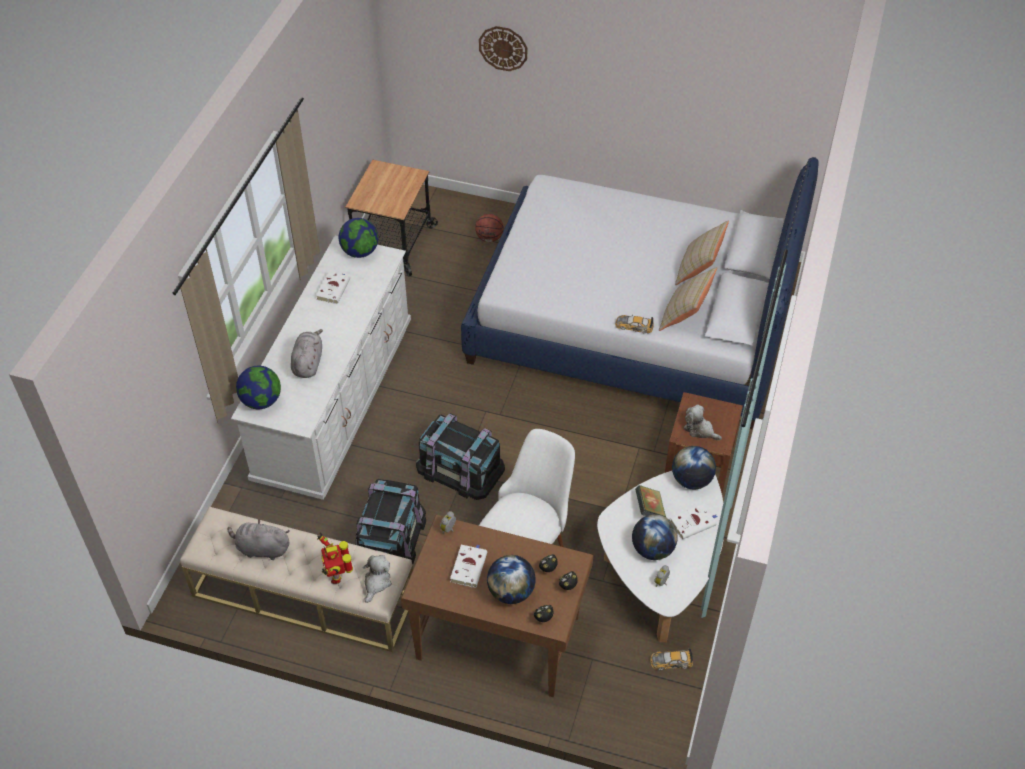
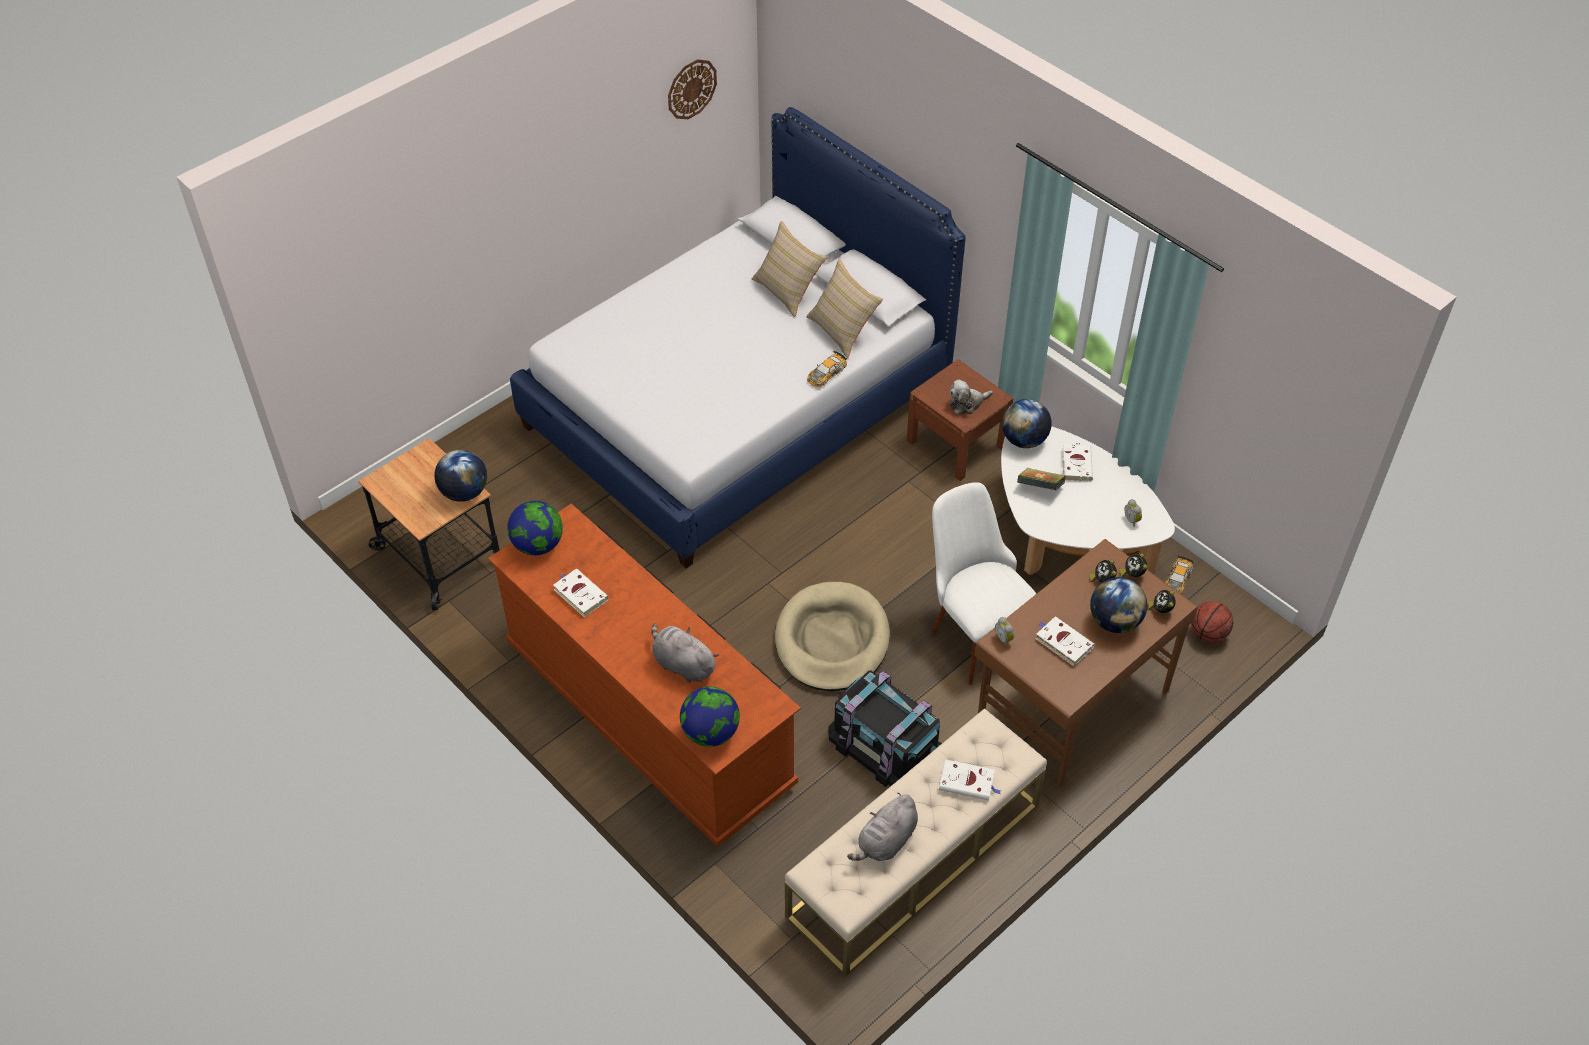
camera: 60 degrees left, 0 degrees up
white dresser [231,236,411,500] -> brown dresser [488,504,801,847]
toy robot [317,533,353,584] -> white book [939,759,1001,801]
plush toy [363,555,392,603] -> none
black storage box [416,413,505,500] -> beige dog bed [775,582,890,691]
basketball [475,214,504,242] -> basketball moved to [1191,601,1233,643]
wall clock [479,26,527,71] -> wall clock moved to [668,59,717,119]
globe [632,514,678,560] -> globe moved to [434,450,487,502]

